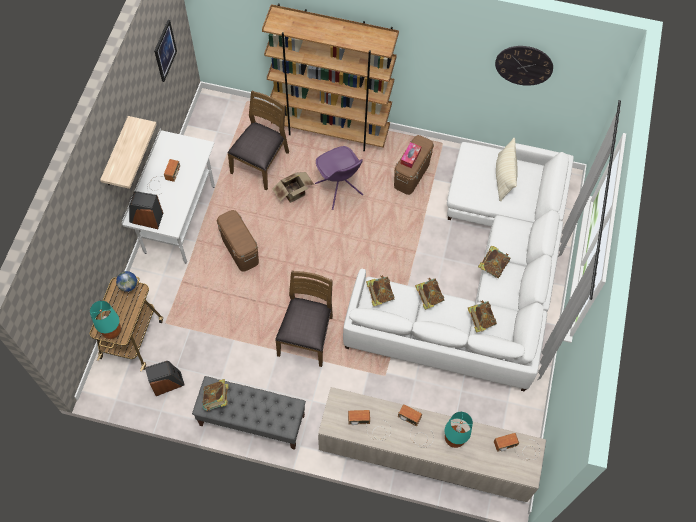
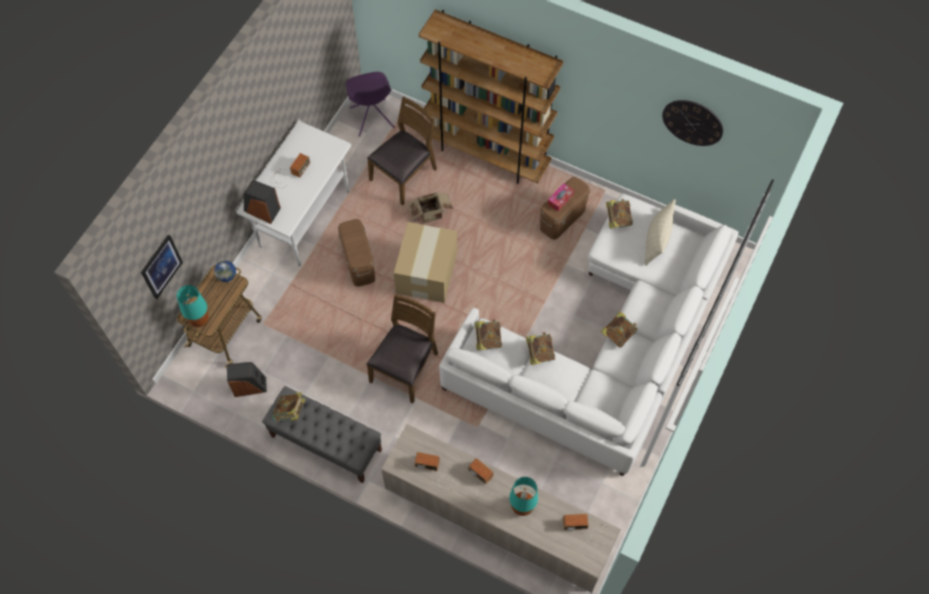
camera: 15 degrees right, 0 degrees up
shelf [100,116,157,189] -> none
picture [154,20,177,82] -> picture moved to [141,235,183,299]
purple chair [315,146,363,210] -> purple chair moved to [346,72,395,137]
book [468,300,497,333] -> book moved to [606,199,633,228]
none -> cardboard box [394,222,457,303]

